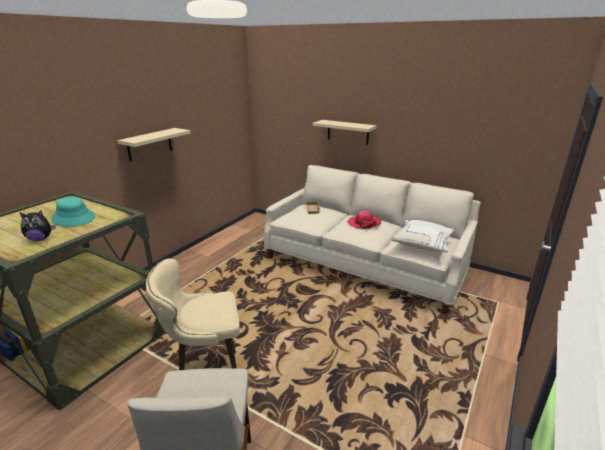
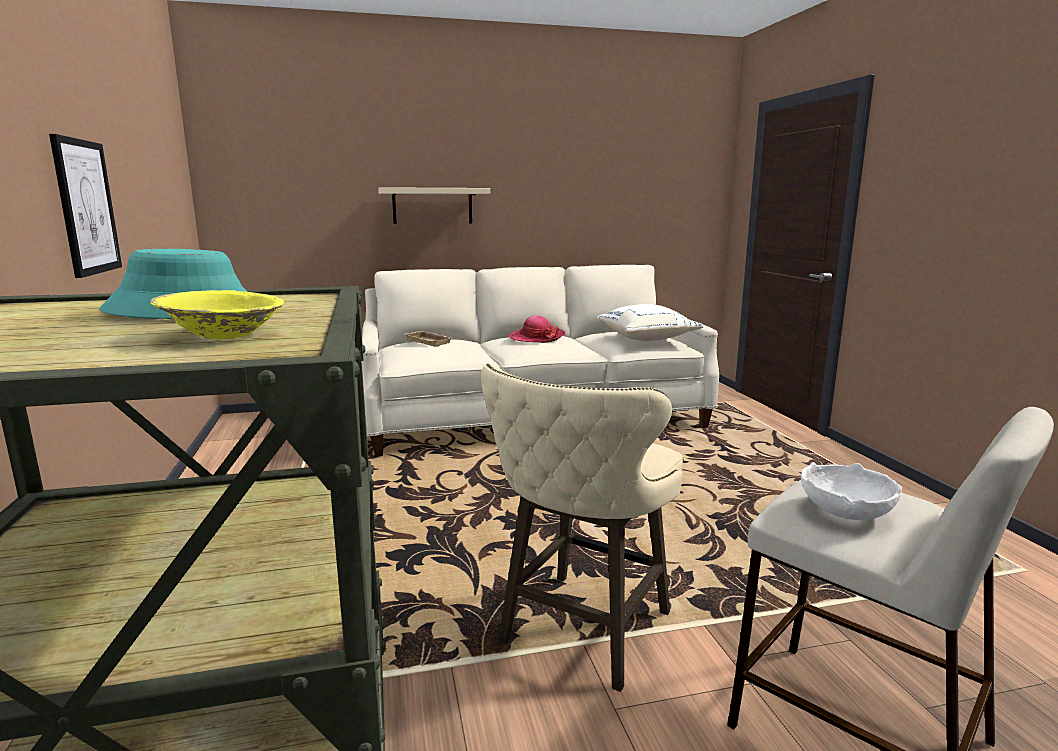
camera: 45 degrees left, 10 degrees down
plush toy [19,211,56,241] -> yellow bowl [150,290,284,339]
beige shelf [118,128,191,162] -> picture [49,134,122,278]
none -> white bowl [801,462,902,520]

